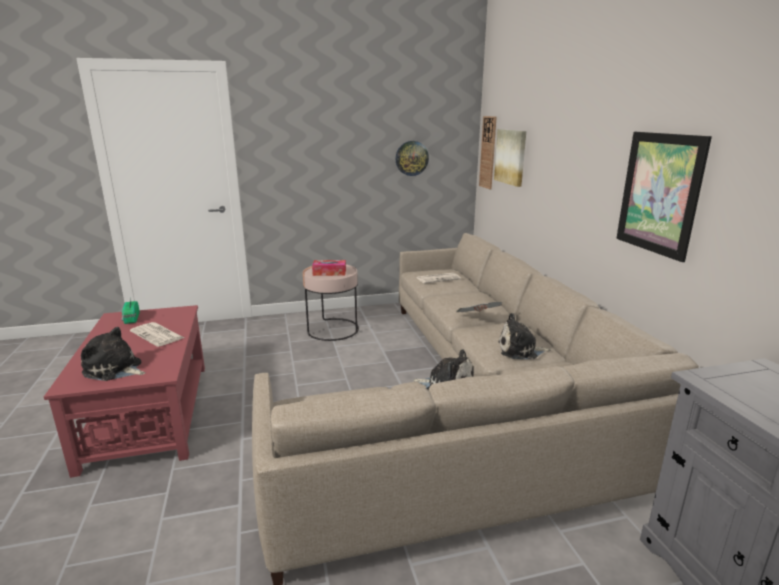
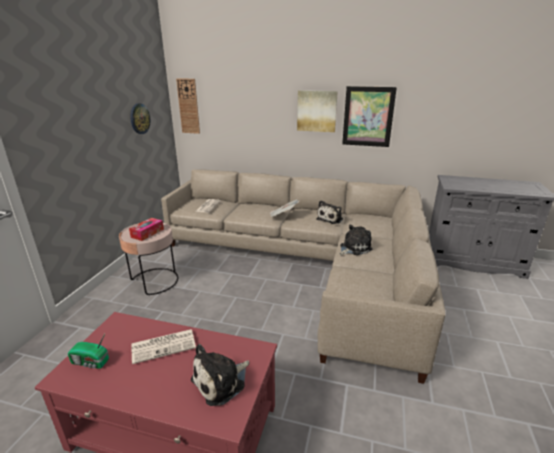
camera: 60 degrees left, 5 degrees up
picture [494,129,526,187] -> picture moved to [297,90,338,132]

